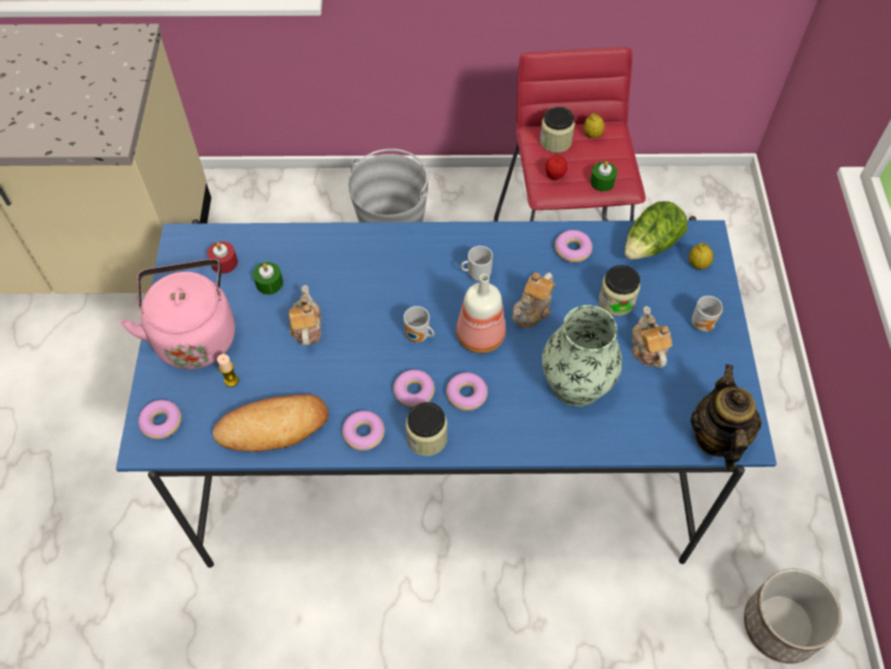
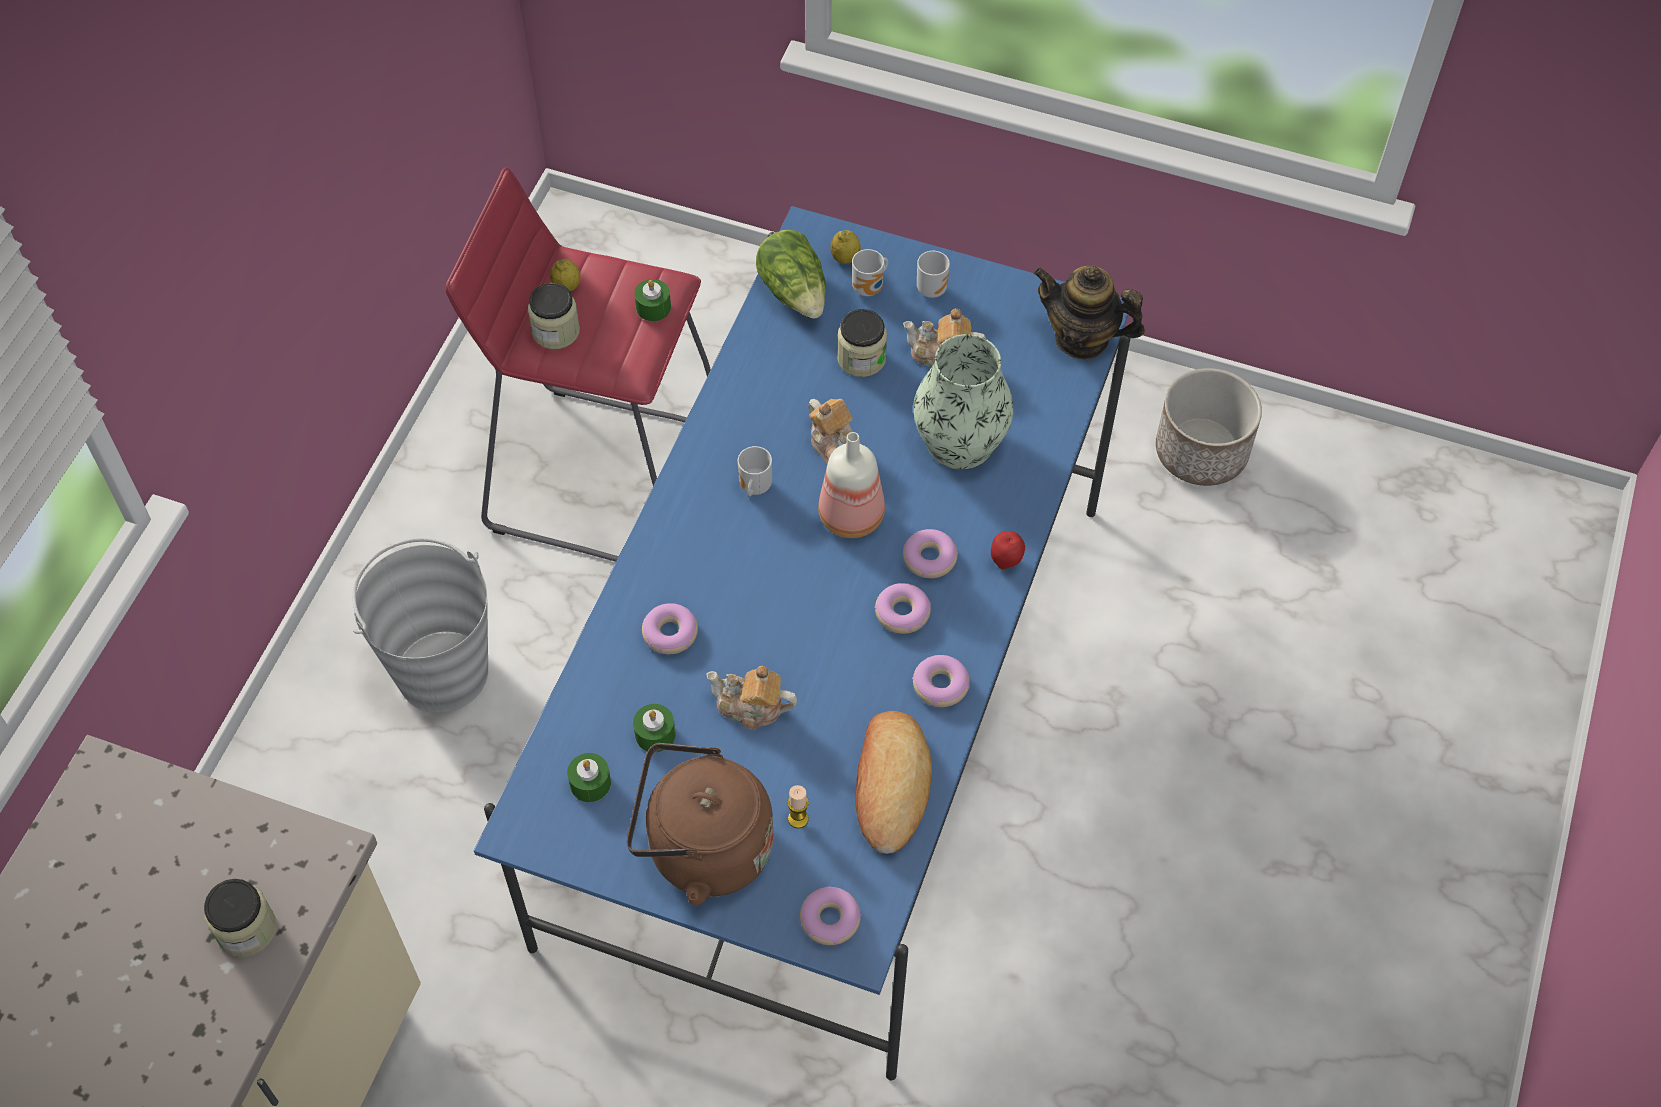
camera: 70 degrees left, 0 degrees up
pink kettle [120,259,235,369] -> brown kettle [627,743,773,905]
red candle [207,241,238,274] -> green candle [567,753,611,802]
mug [404,306,435,342] -> mug moved to [852,249,888,296]
jar [406,402,447,456] -> jar moved to [204,879,277,957]
apple [545,155,568,180] -> apple moved to [991,531,1025,569]
donut [555,230,592,263] -> donut moved to [642,603,698,654]

